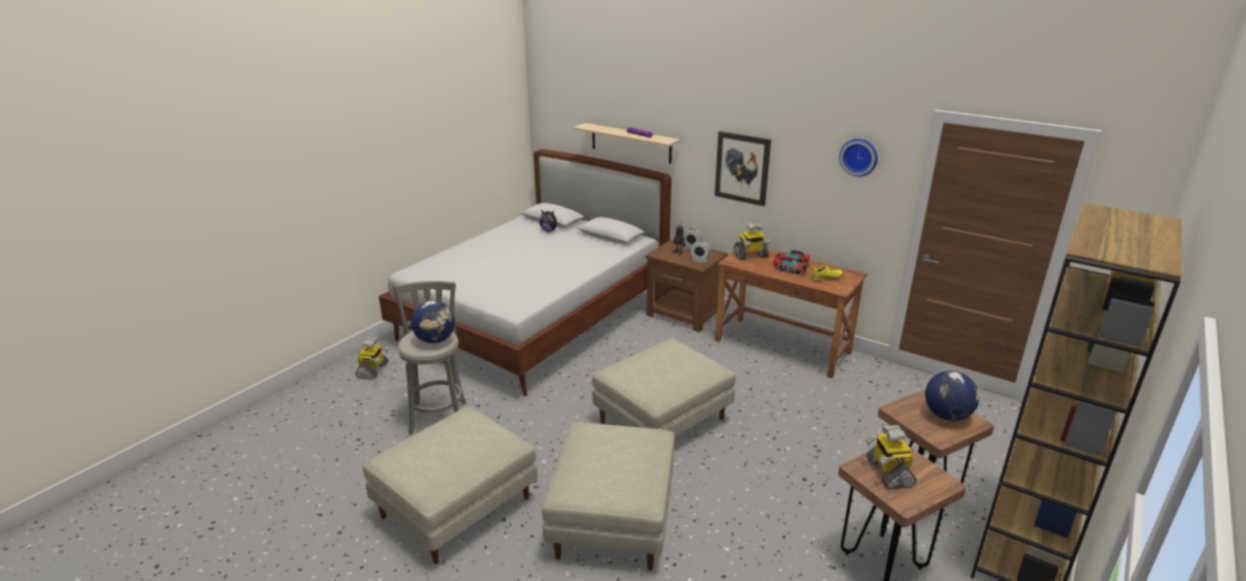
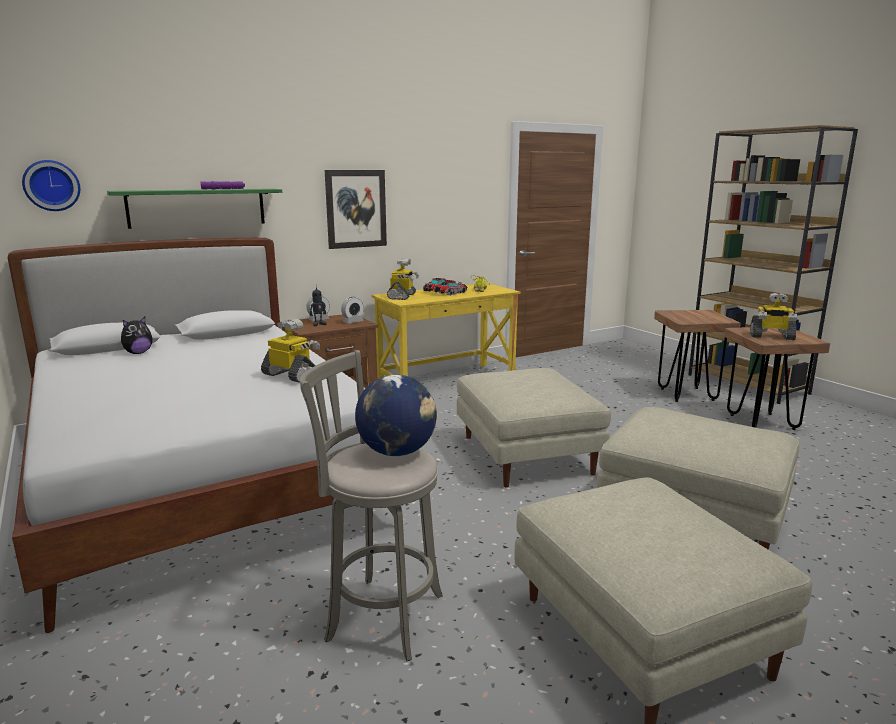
camera: 65 degrees left, 10 degrees down
toy robot [355,338,389,380] -> toy robot moved to [261,318,320,383]
beige shelf [573,123,680,164] -> green shelf [107,189,282,229]
brown desk [715,250,867,378] -> yellow desk [372,283,521,379]
wall clock [839,139,878,177] -> wall clock moved to [22,160,80,211]
globe [925,371,979,421] -> none

